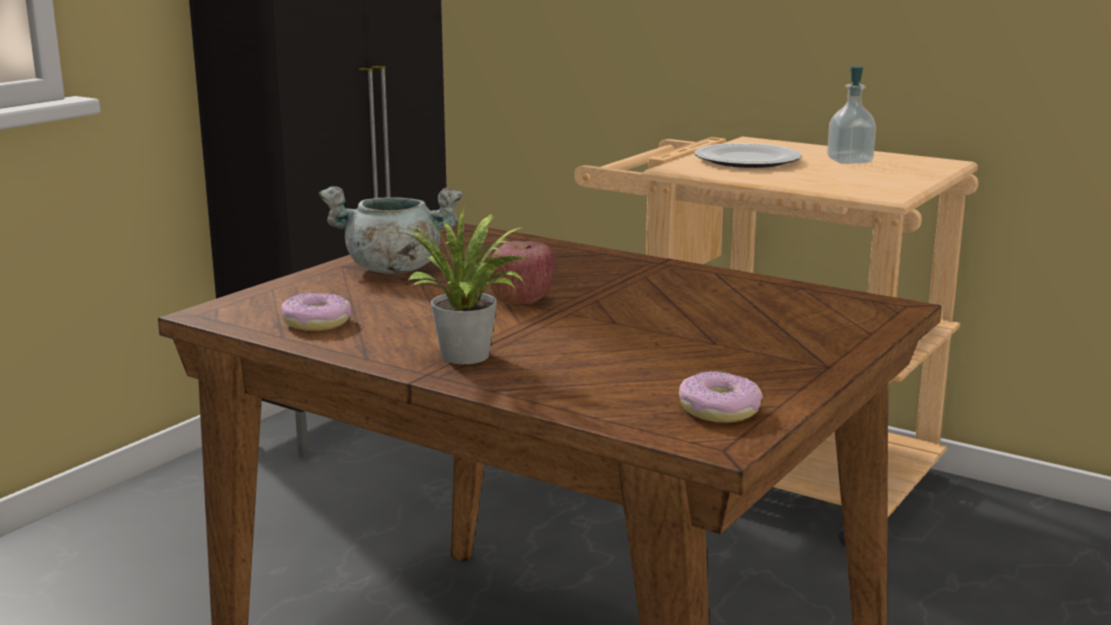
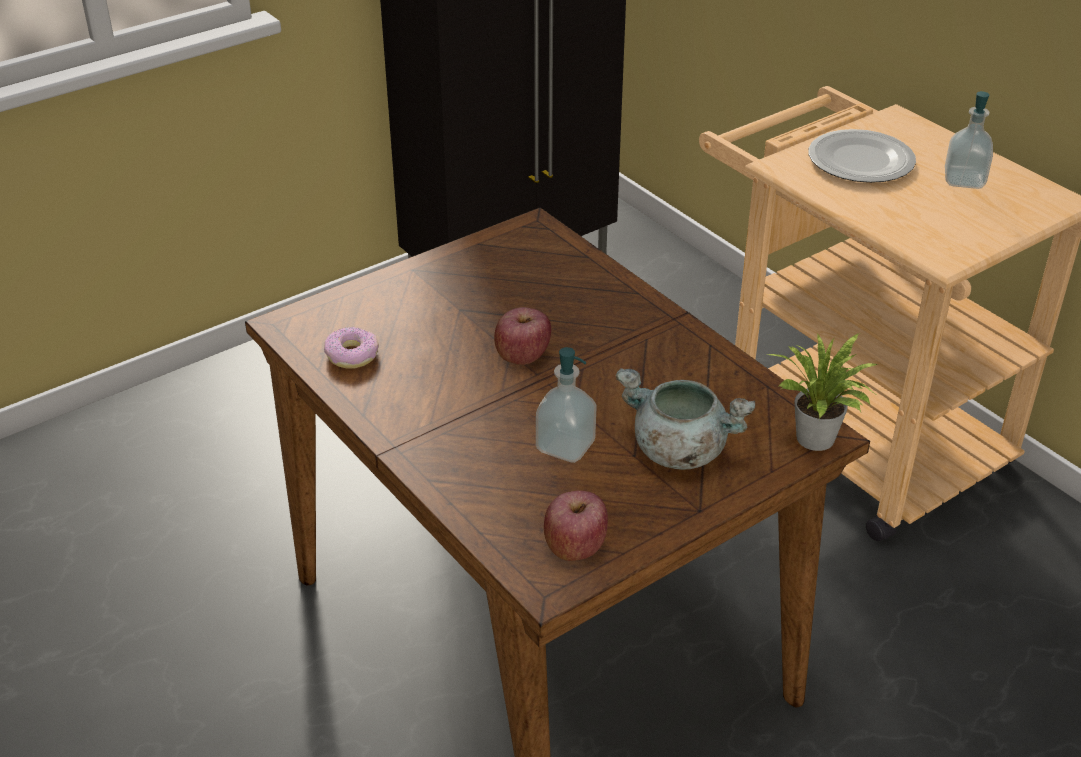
camera: 20 degrees right, 20 degrees up
grey cooking pot [319,186,463,274] -> grey cooking pot moved to [616,368,755,470]
potted plant [392,208,530,364] -> potted plant moved to [765,333,878,451]
donut [679,371,763,422] -> apple [544,490,608,561]
none -> soap dispenser [536,347,597,463]

